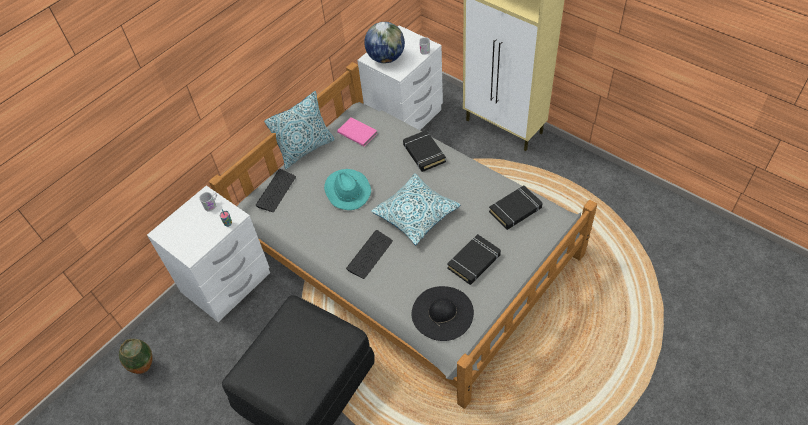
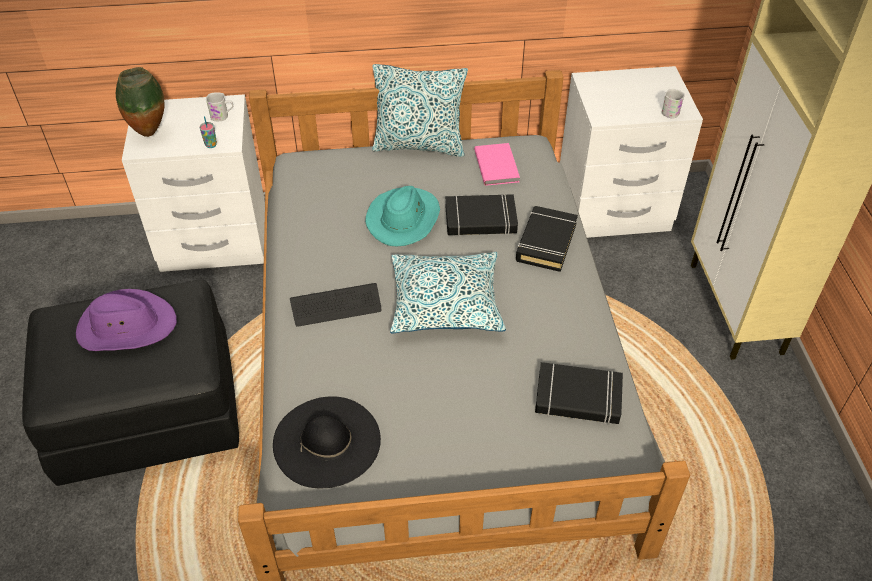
camera: 40 degrees right, 5 degrees down
vase [119,339,153,374] -> vase moved to [116,67,165,137]
keyboard [255,169,296,212] -> none
globe [364,22,405,63] -> none
black book [447,234,501,285] -> black book moved to [445,194,518,236]
none -> purple hat [76,289,177,351]

